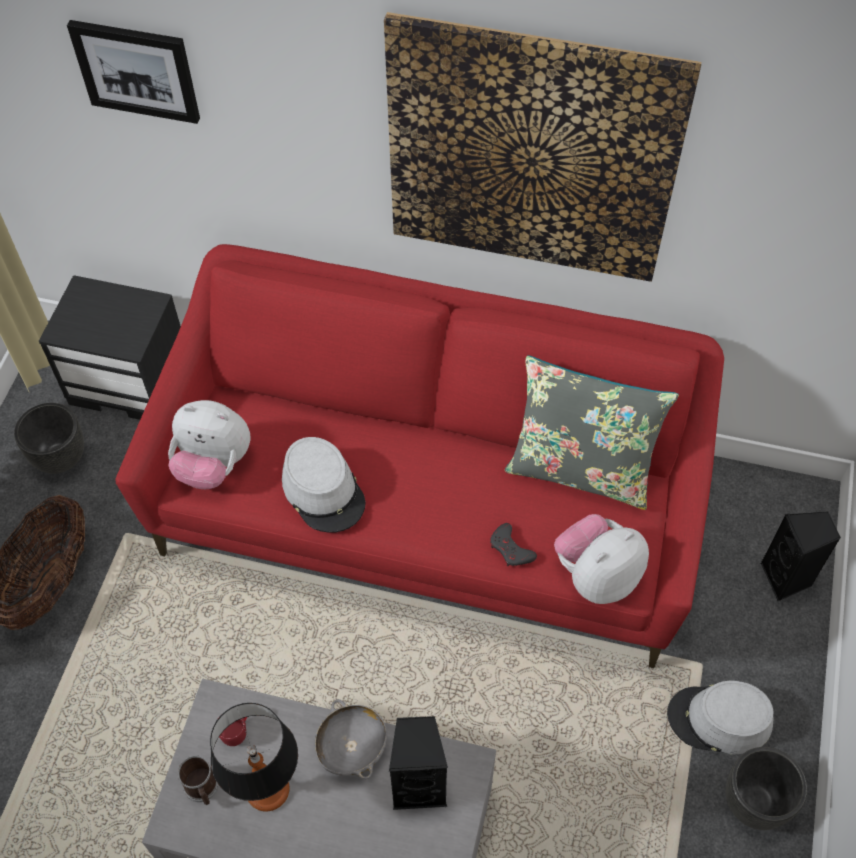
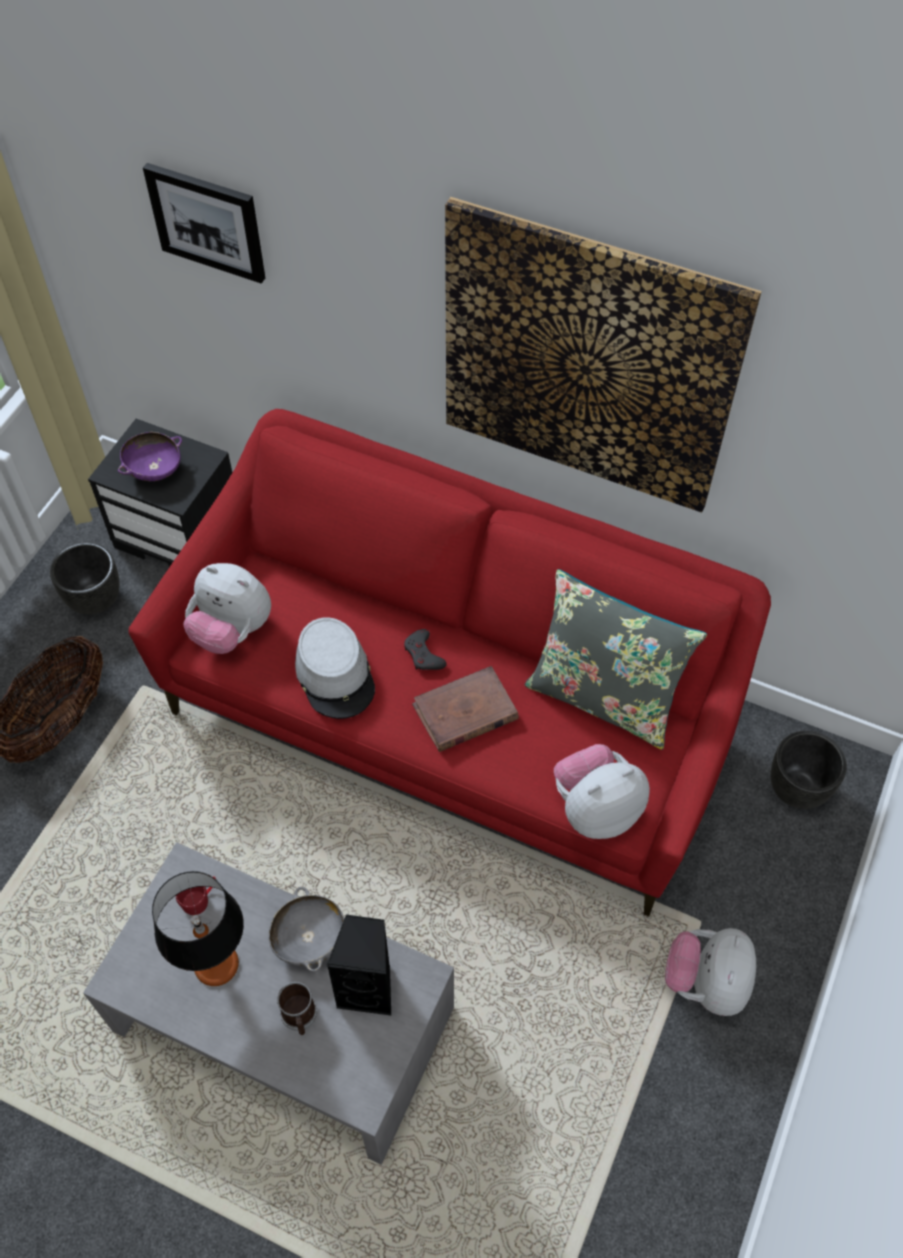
camera: 10 degrees right, 0 degrees up
mug [178,755,219,805] -> mug moved to [277,982,317,1035]
grey game controller [490,523,537,566] -> grey game controller moved to [404,629,447,670]
grey hat [667,681,774,755] -> plush toy [665,928,756,1016]
black planter [726,747,807,830] -> black planter moved to [770,731,847,809]
black speaker [761,512,841,601] -> none
none -> purple bowl [118,432,182,481]
none -> brown book [412,666,519,752]

